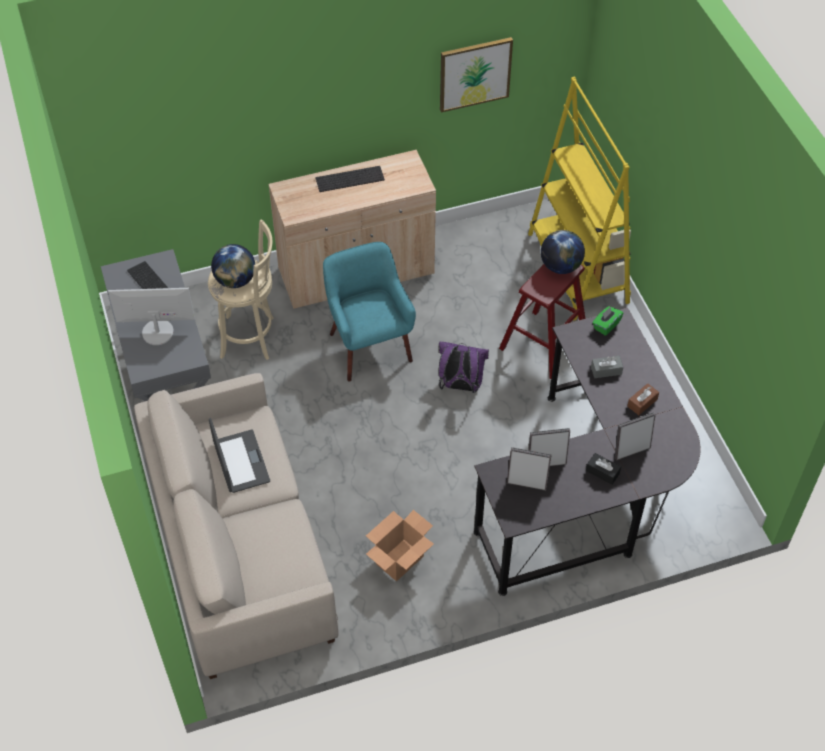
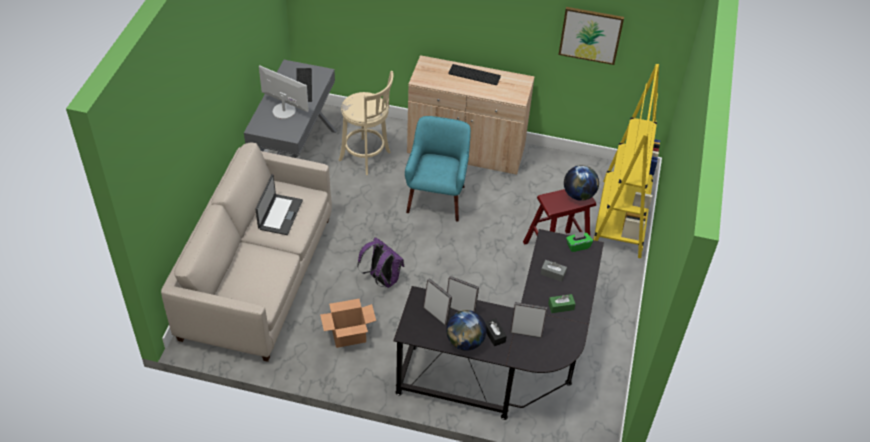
camera: 30 degrees right, 5 degrees down
globe [211,244,255,288] -> globe moved to [446,310,487,351]
purple backpack [438,342,489,393] -> purple backpack moved to [357,237,404,288]
brown tissue box [627,383,659,415] -> green tissue box [548,294,575,313]

